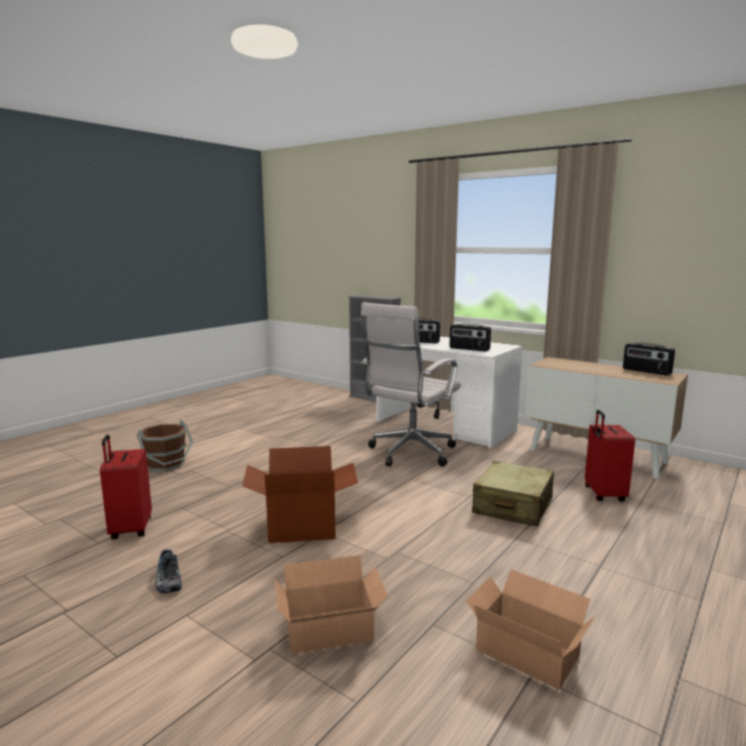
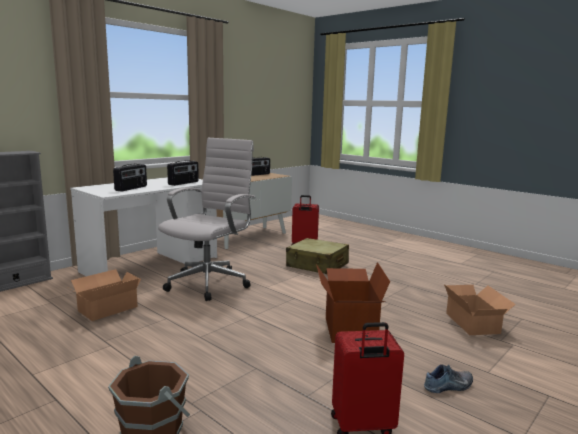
camera: 85 degrees left, 0 degrees up
white office chair [361,302,461,467] -> white office chair turned 105 degrees counterclockwise [158,138,255,301]
cardboard box [466,569,595,690] -> cardboard box moved to [69,269,141,321]

